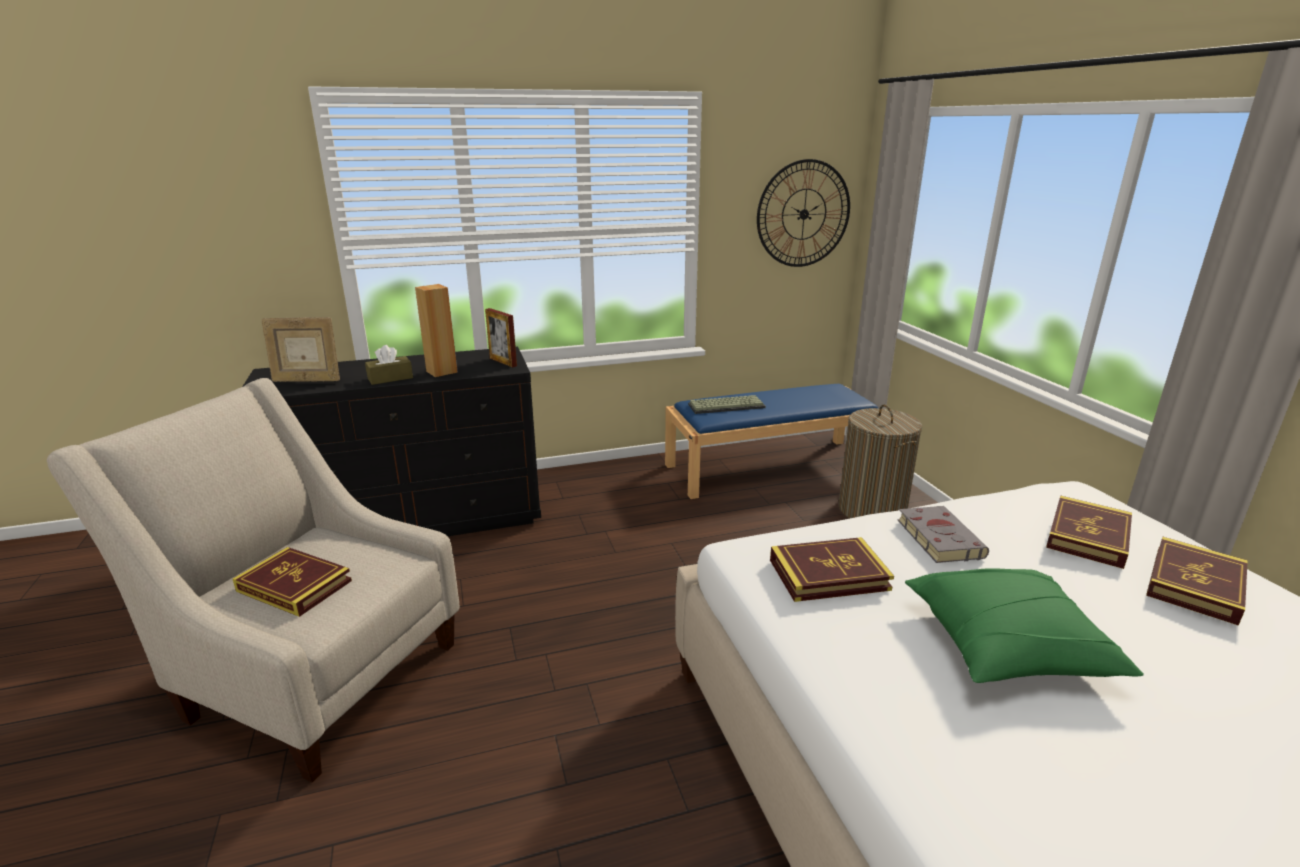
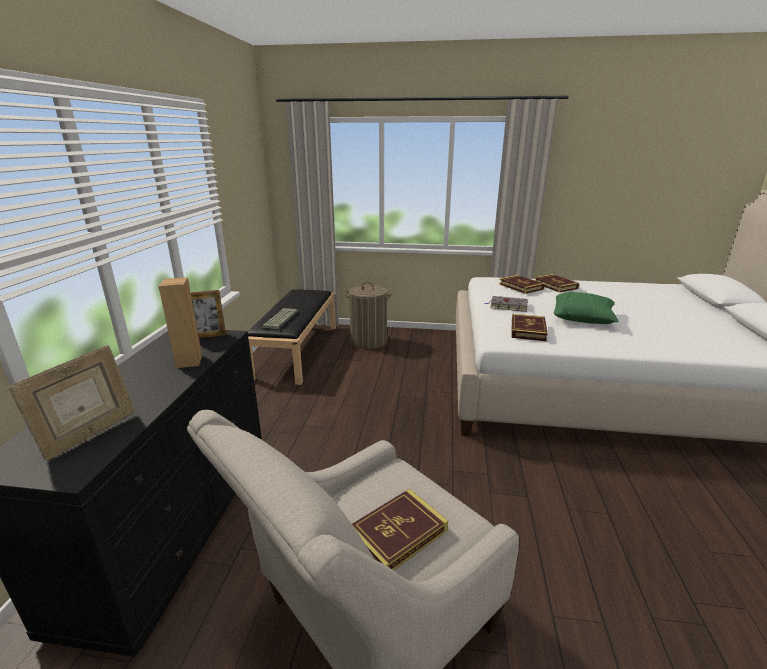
camera: 65 degrees left, 0 degrees up
brown tissue box [365,345,413,385] -> none
blue bench [665,384,878,499] -> black bench [248,289,336,385]
wall clock [757,159,850,267] -> none

